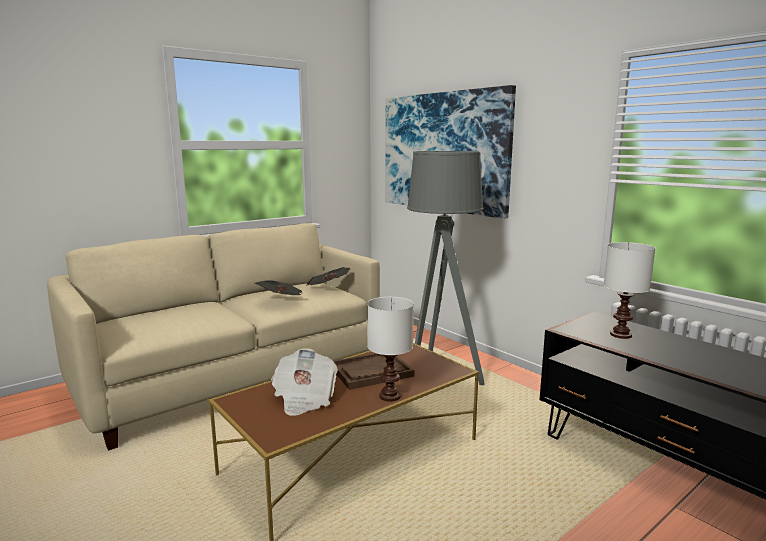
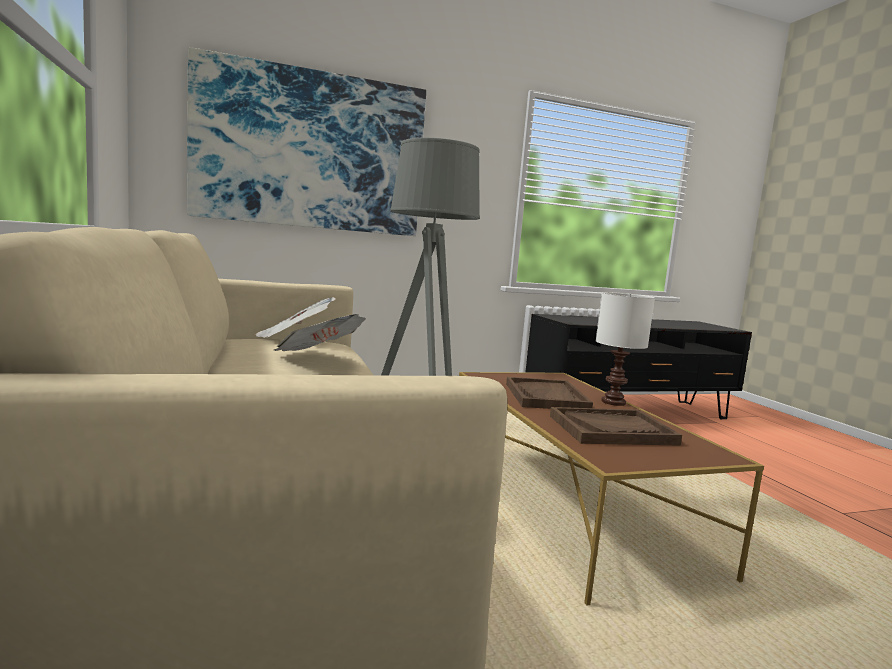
camera: 70 degrees left, 5 degrees down
newspaper [271,348,338,416] -> brown tray [550,407,682,446]
white table lamp [604,242,655,339] -> none

